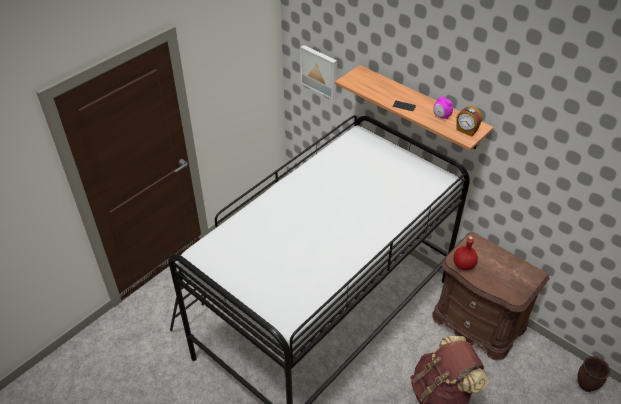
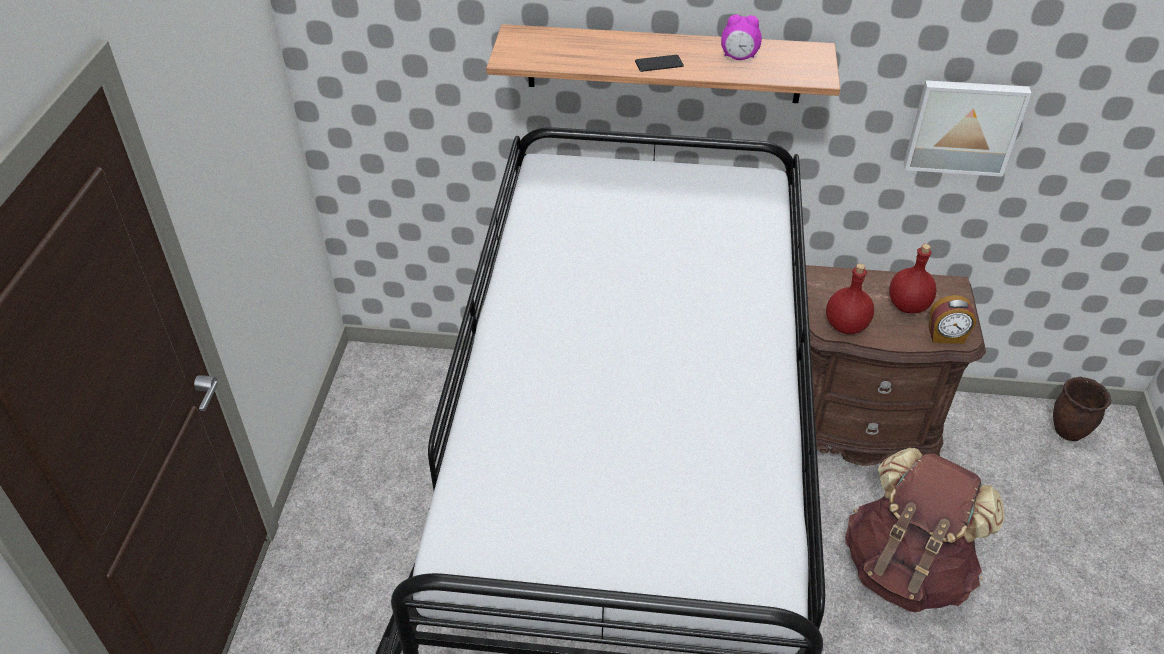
camera: 35 degrees left, 0 degrees up
picture [300,45,337,100] -> picture moved to [904,80,1032,177]
alarm clock [456,106,482,137] -> alarm clock moved to [929,295,976,344]
none -> red bottle [889,244,936,313]

